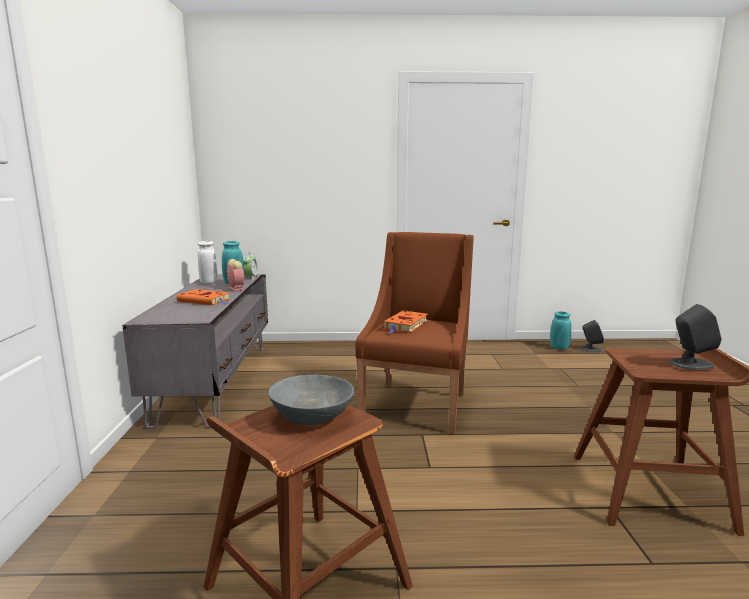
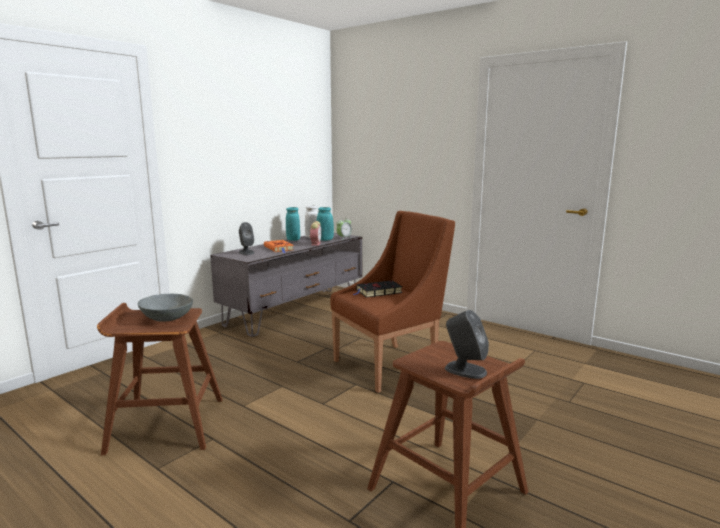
camera: 40 degrees right, 0 degrees up
orange book [382,311,428,333] -> black book [354,280,403,297]
turquoise vase [550,311,571,350] -> turquoise vase moved to [286,207,300,241]
grey speaker [581,320,604,352] -> grey speaker moved to [239,222,255,255]

